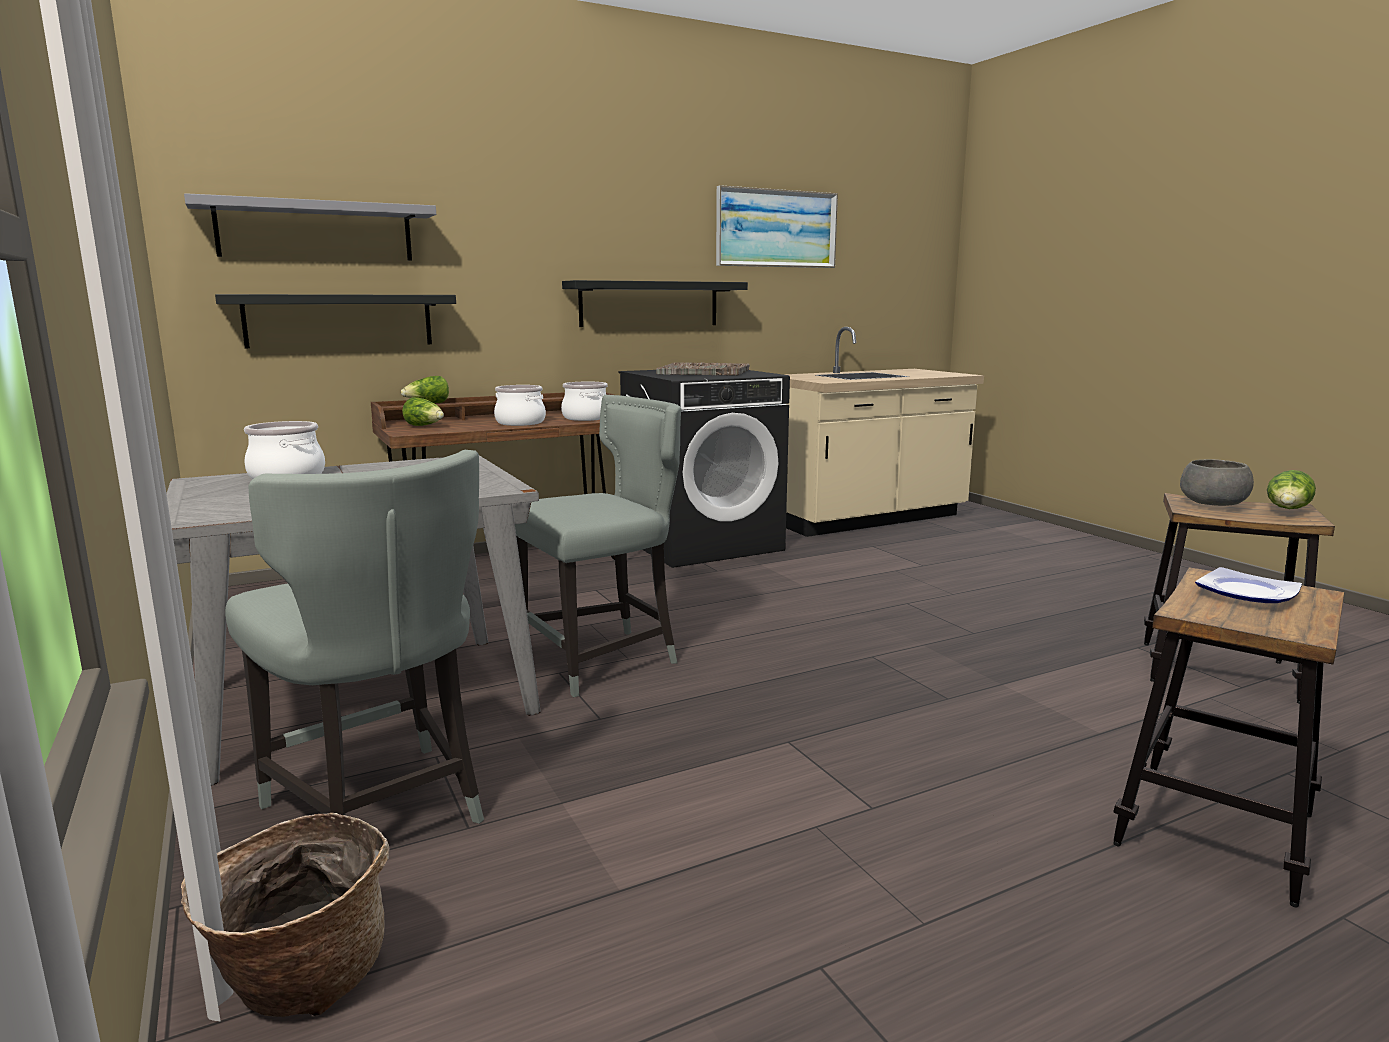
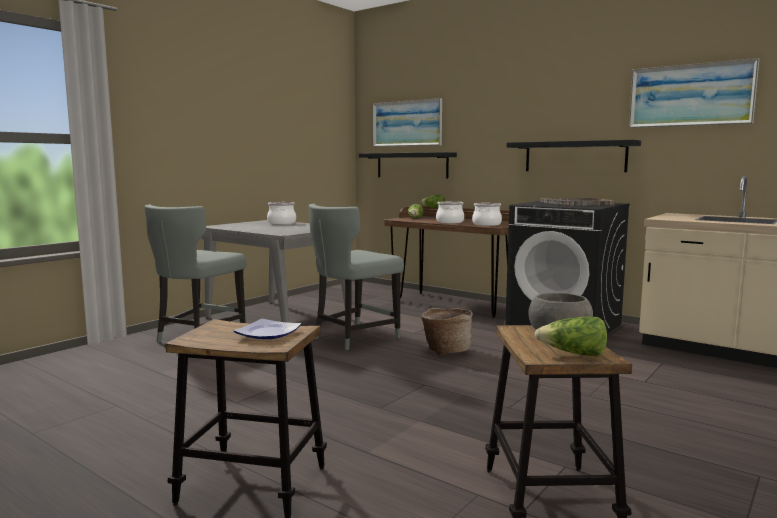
camera: 65 degrees right, 5 degrees down
basket [181,813,390,1017] -> basket moved to [421,307,473,356]
grey shelf [184,193,436,260] -> picture [372,98,442,147]
grey chair [515,395,681,697] -> grey chair turned 105 degrees clockwise [309,204,404,350]

